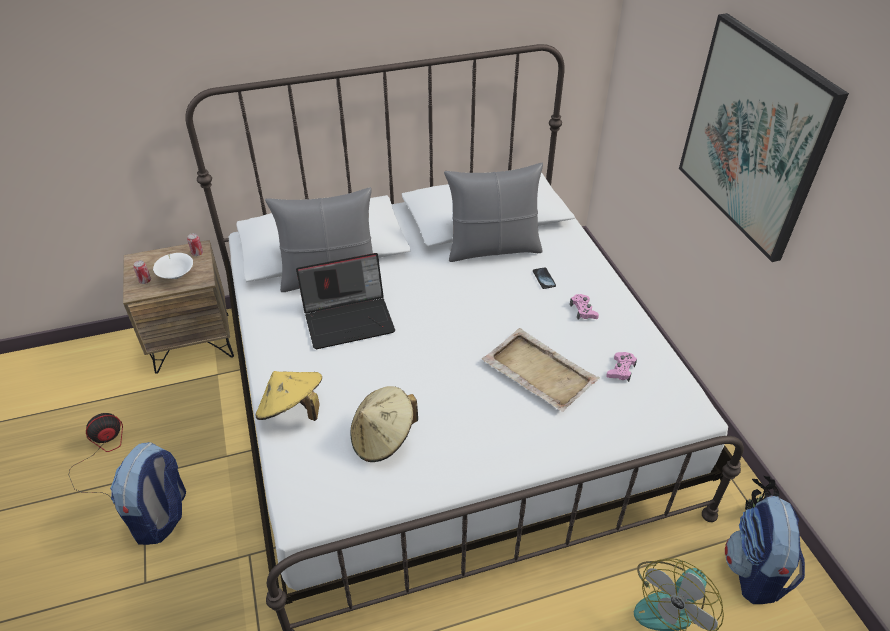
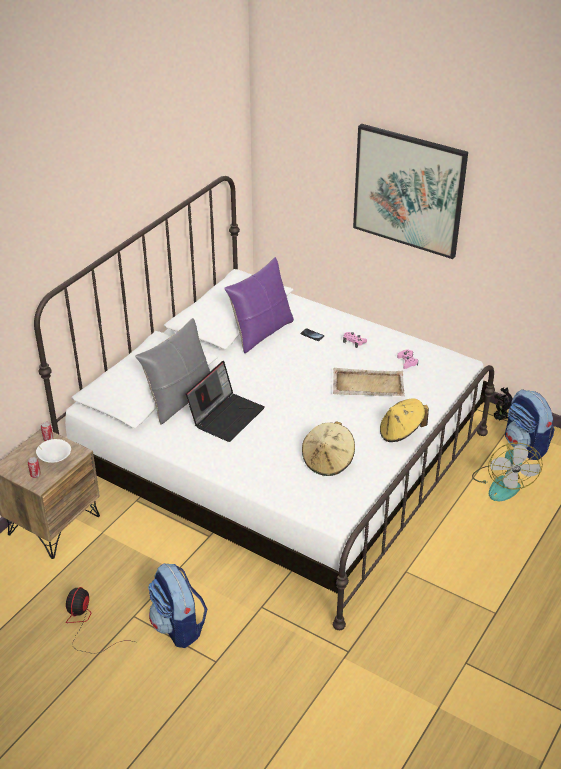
camera: 40 degrees left, 5 degrees down
yellow hat [255,371,322,421] -> yellow hat moved to [380,399,429,442]
grey pillow [444,163,543,262] -> purple pillow [224,257,294,353]

